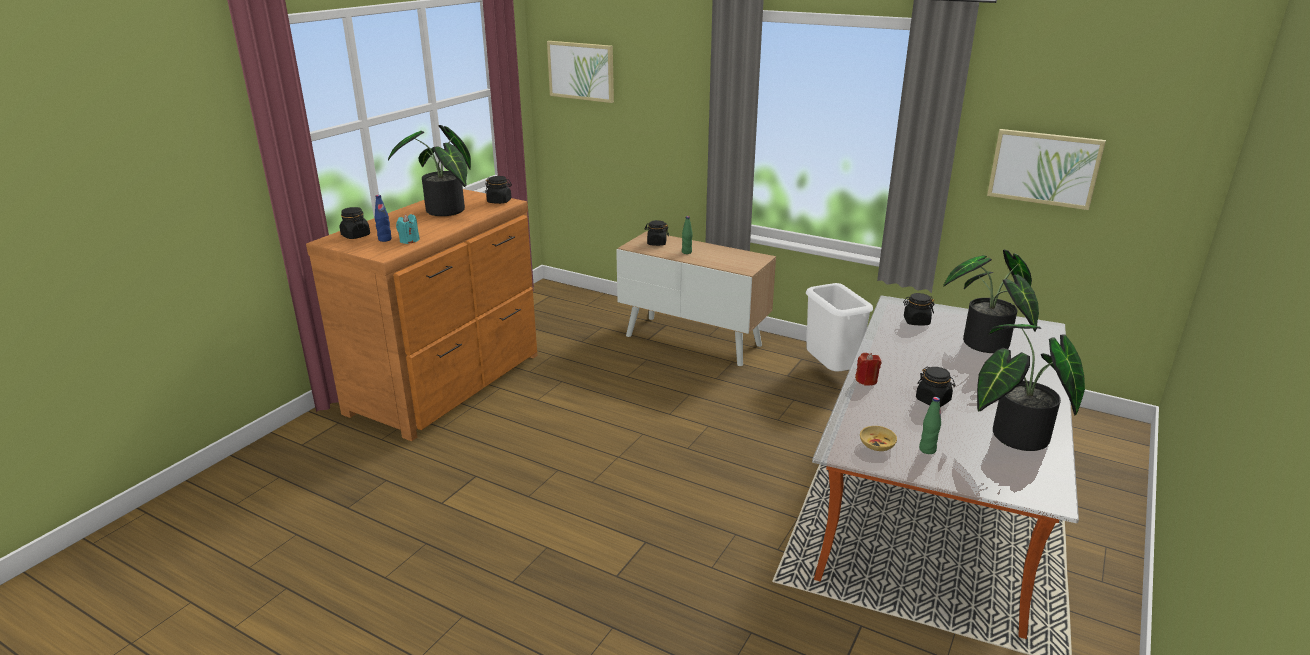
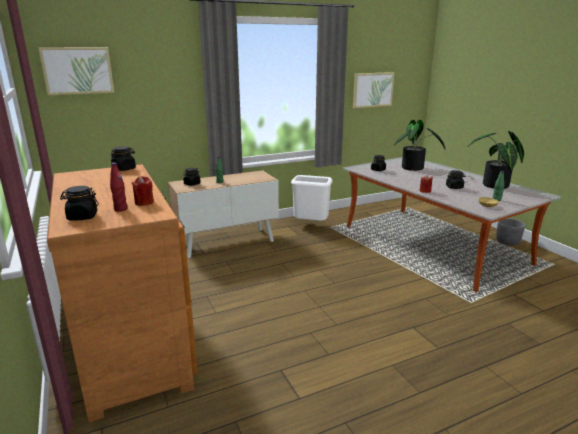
camera: 55 degrees left, 5 degrees down
blue bottle [375,195,392,242] -> red bottle [110,163,128,212]
potted plant [388,125,471,216] -> none
turquoise candle [396,214,420,244] -> red candle [132,176,154,206]
none -> grey planter [496,218,525,246]

